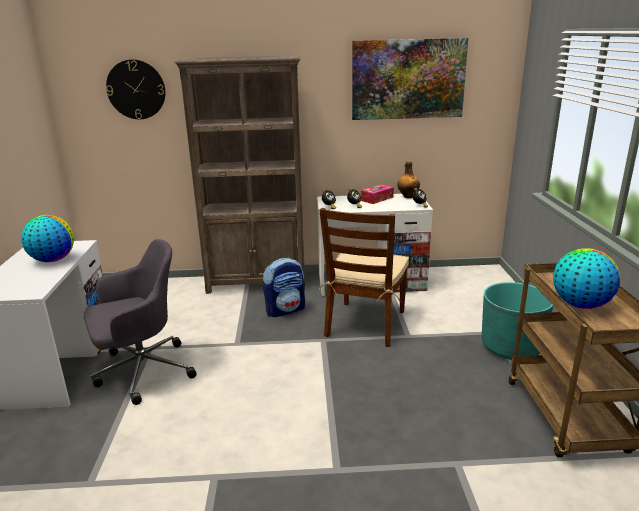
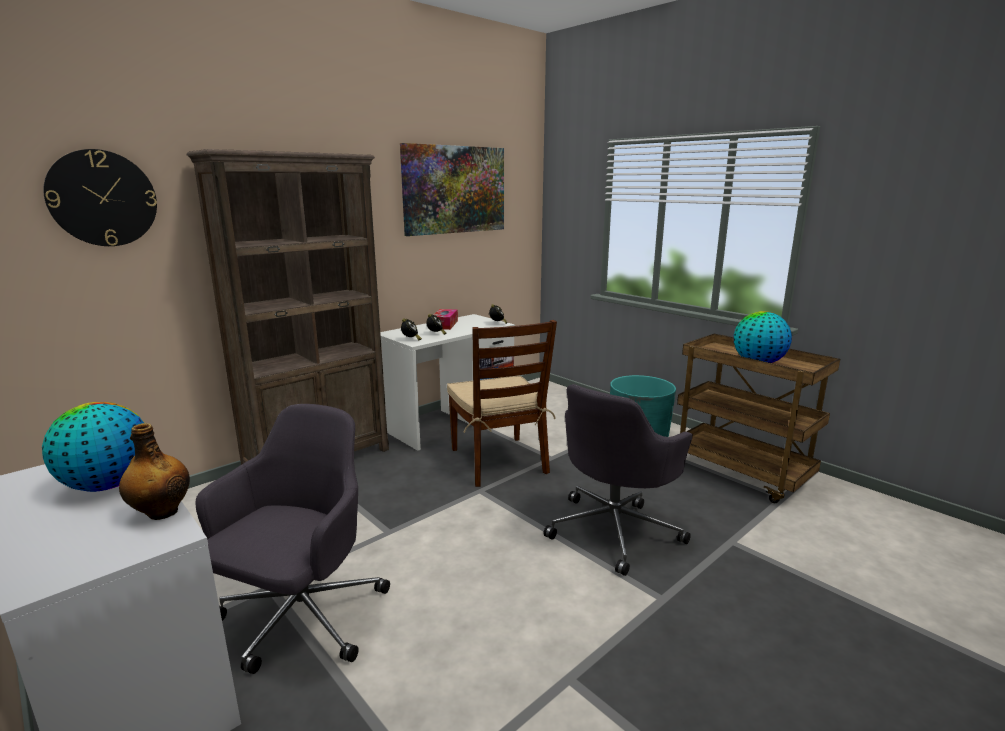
camera: 40 degrees left, 5 degrees down
backpack [263,258,305,317] -> none
bottle [397,161,420,198] -> bottle moved to [119,423,190,520]
none -> grey office chair [543,384,693,576]

